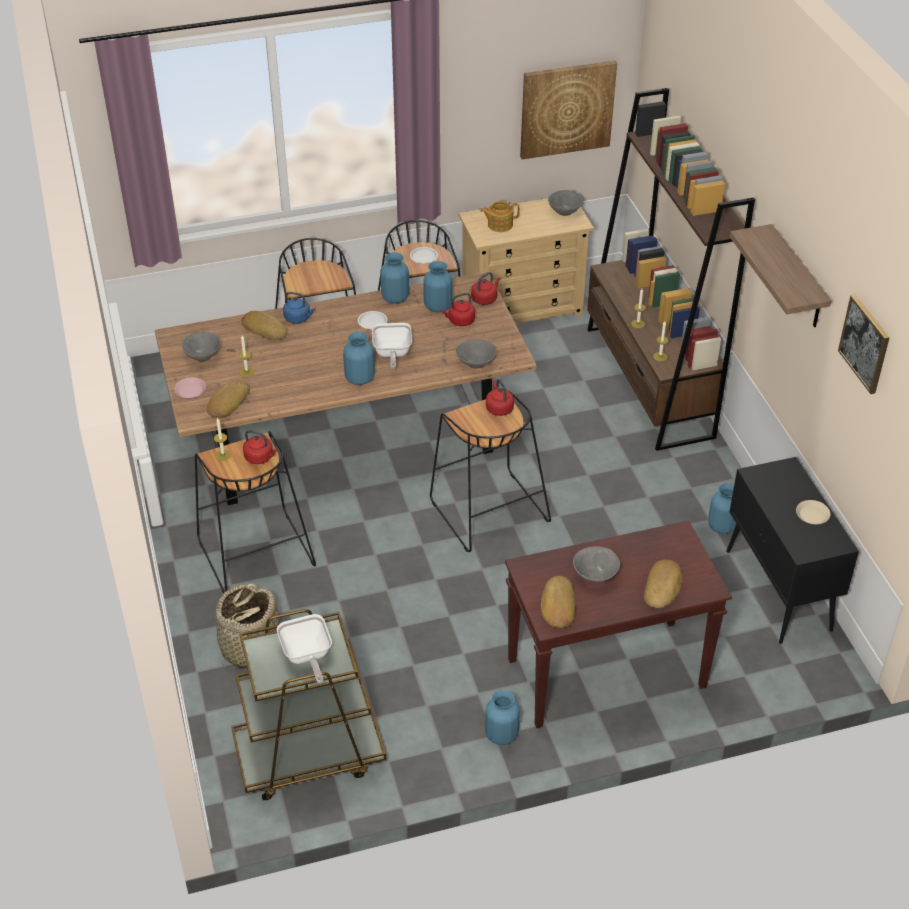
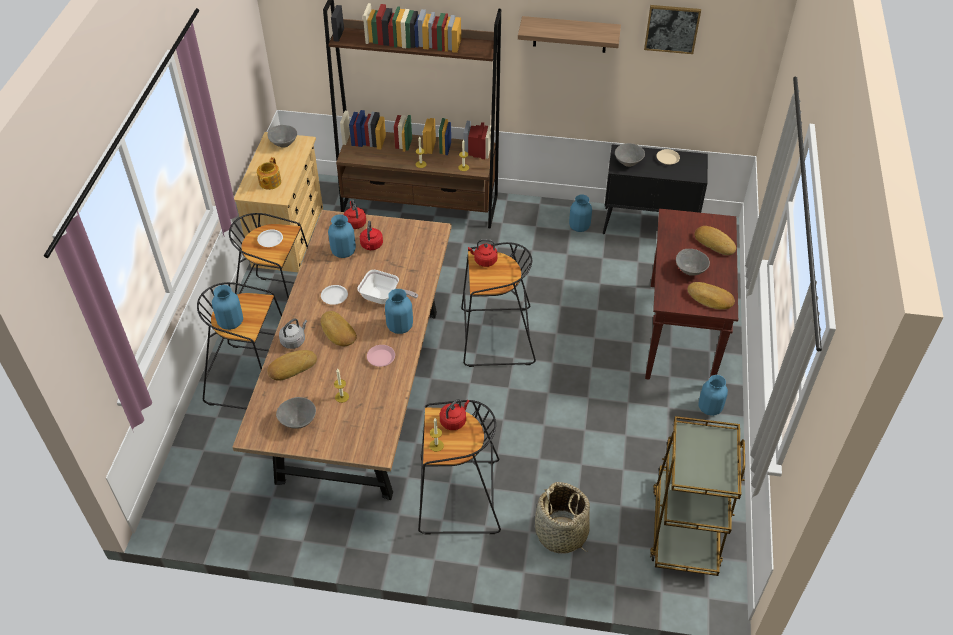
camera: 65 degrees left, 5 degrees up
pink plate [174,377,206,398] -> pink plate moved to [367,345,395,367]
bread [207,380,250,418] -> bread moved to [321,311,357,347]
frying pan [277,614,332,684] -> none
blue kettle [283,292,315,323] -> grey kettle [279,319,307,349]
blue vase [380,252,409,304] -> blue vase moved to [212,285,243,330]
grey bowl [456,339,496,368] -> grey bowl moved to [615,143,645,167]
picture [520,61,617,159] -> none

